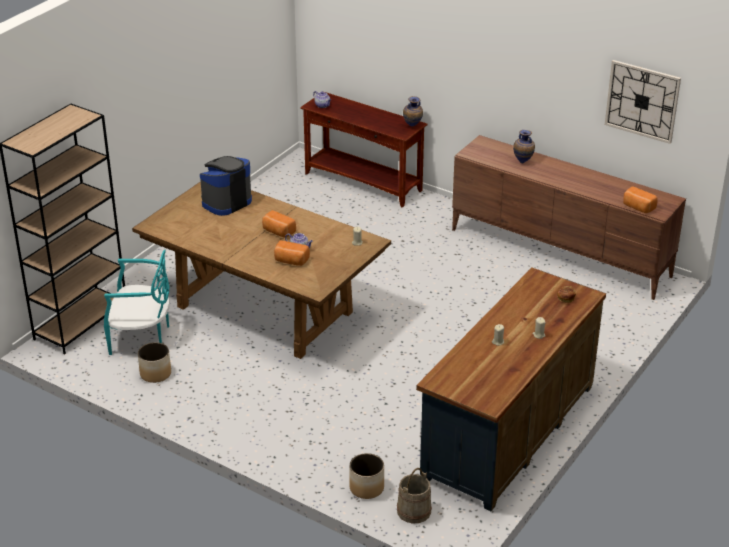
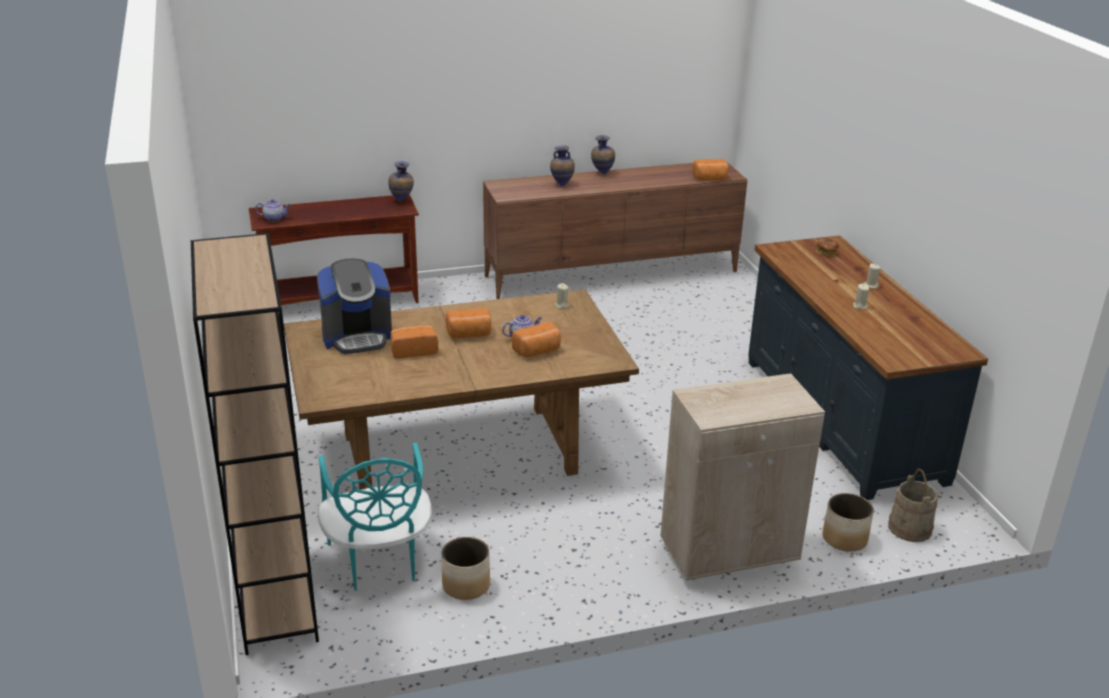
camera: 50 degrees left, 5 degrees down
turquoise chair [104,250,170,355] -> turquoise chair turned 120 degrees clockwise [318,443,432,591]
coffee machine [200,156,252,216] -> coffee machine turned 105 degrees counterclockwise [317,259,392,354]
wall clock [605,60,681,144] -> none
none -> bread [391,325,438,359]
none -> vase [591,135,615,175]
none -> beige cabinet [660,373,825,580]

